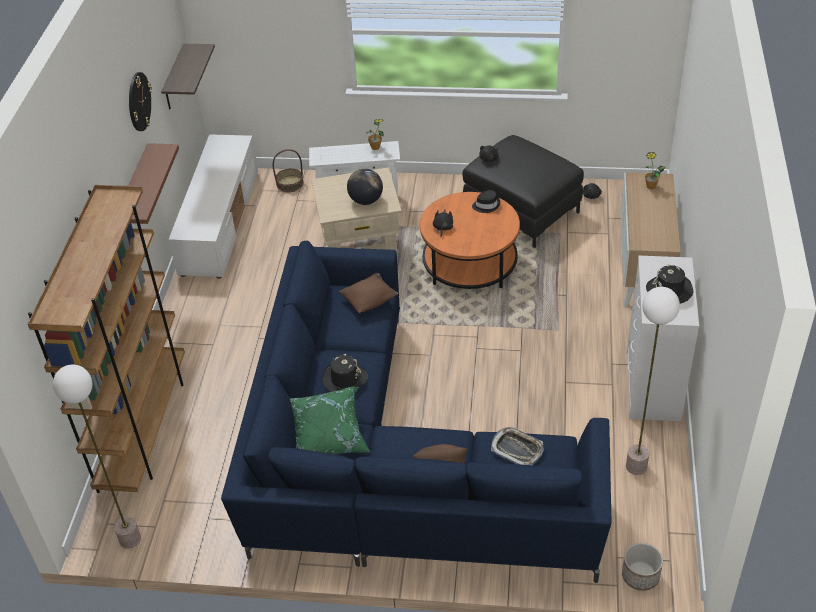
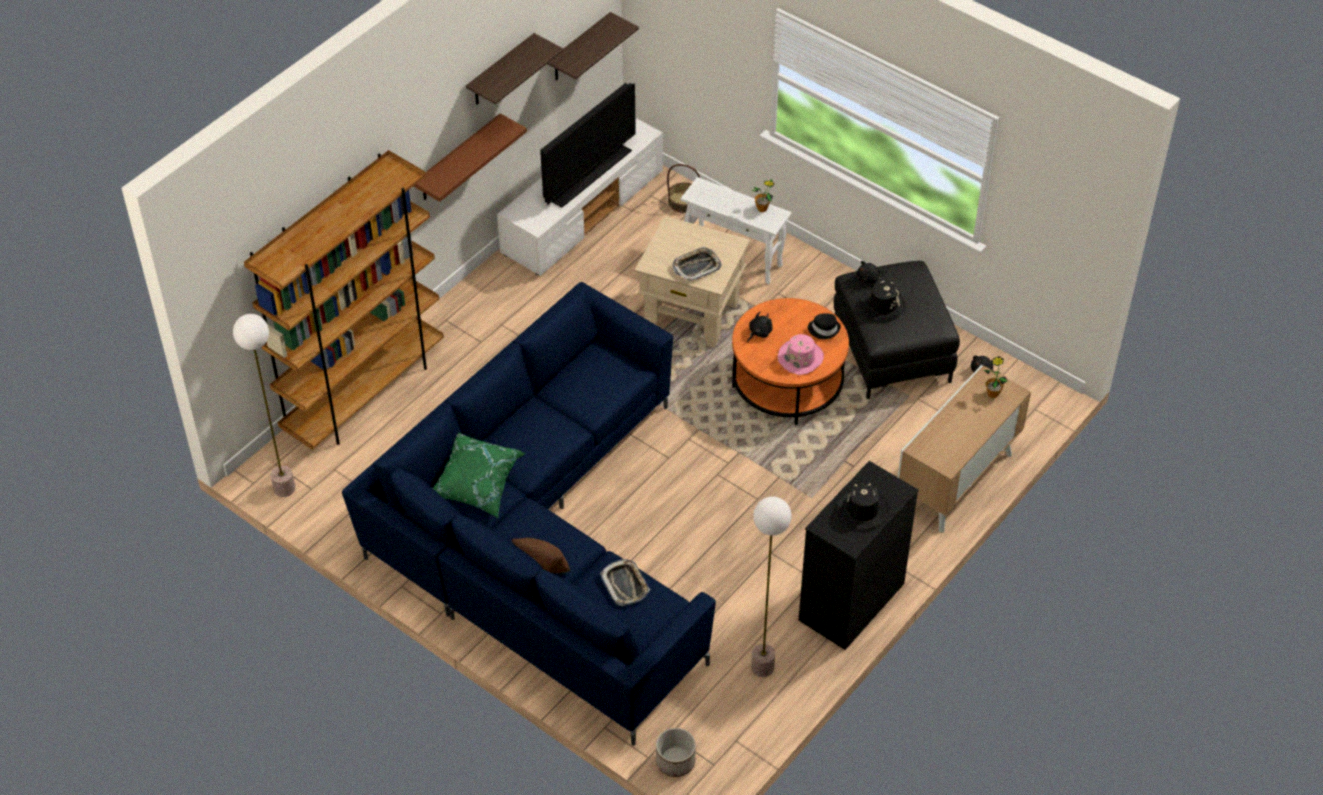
camera: 30 degrees right, 5 degrees up
wall clock [129,72,152,131] -> shelf [466,33,564,105]
black hat [322,354,368,392] -> black hat moved to [860,281,906,319]
brown pillow [339,273,398,313] -> none
globe [347,169,383,205] -> tray [672,246,722,281]
white dresser [627,256,699,421] -> black dresser [799,461,918,650]
none -> television [540,83,636,207]
none -> pink hat [778,334,824,375]

